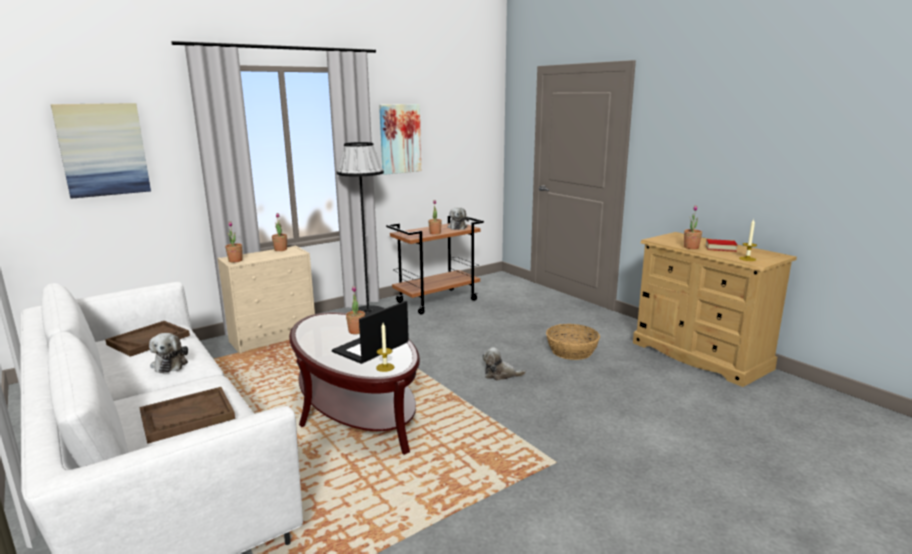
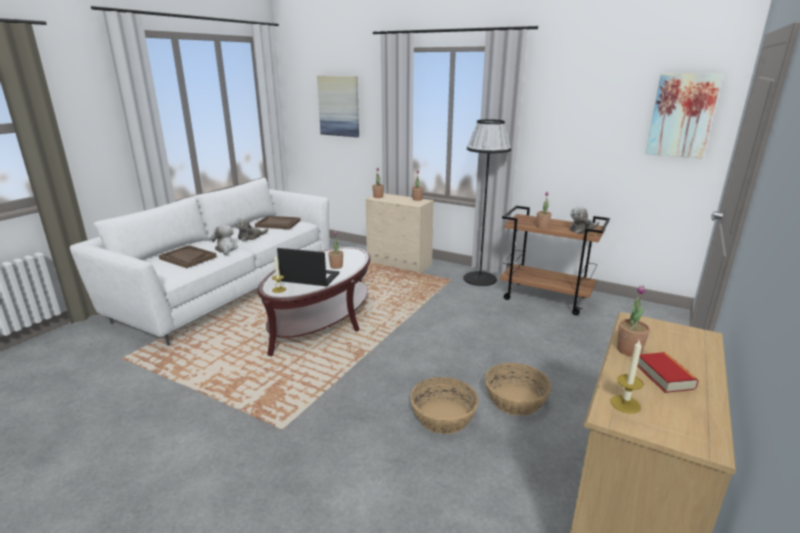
camera: 65 degrees right, 5 degrees up
picture [379,104,421,175] -> picture moved to [646,73,722,158]
plush toy [482,347,526,381] -> plush toy moved to [212,225,238,255]
none -> basket [410,377,479,434]

